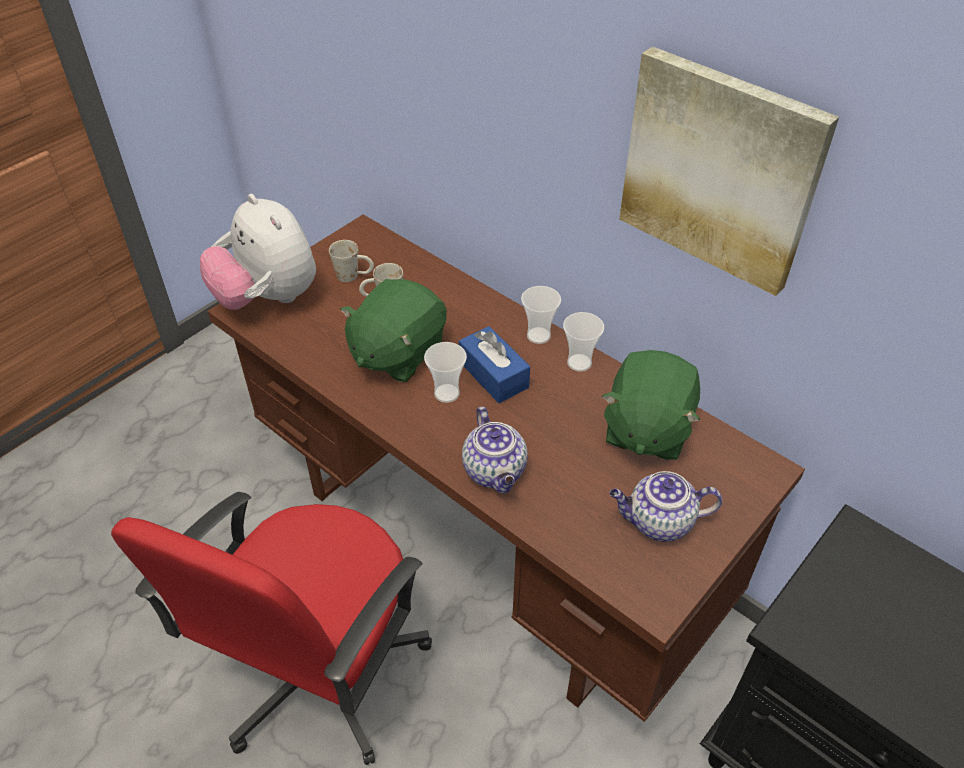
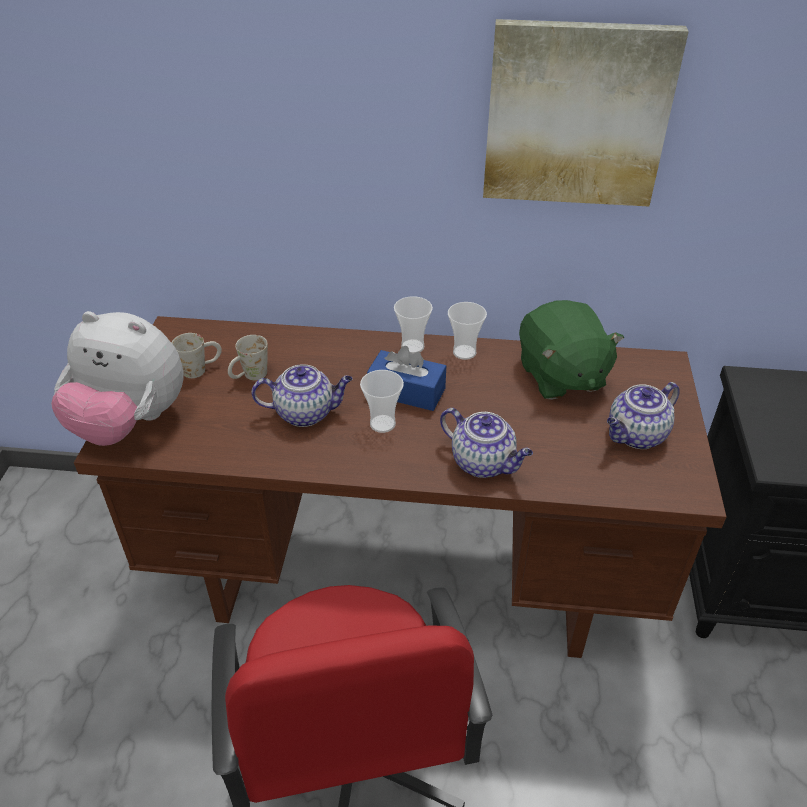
camera: 35 degrees left, 5 degrees down
green plush toy [340,279,447,382] -> teapot [252,364,353,427]

